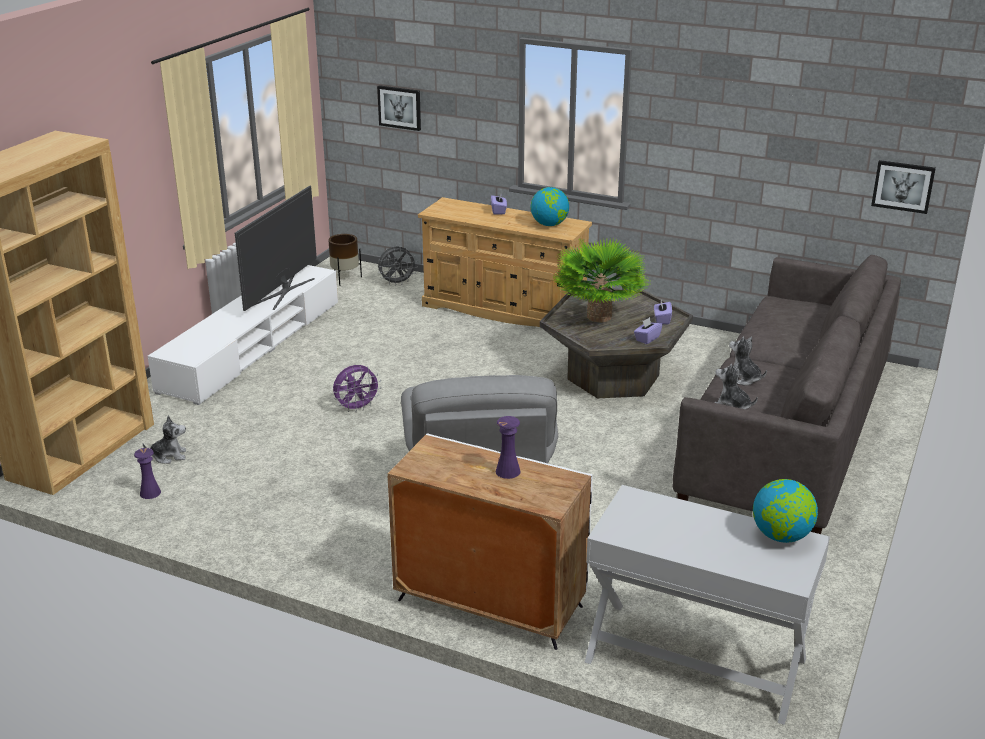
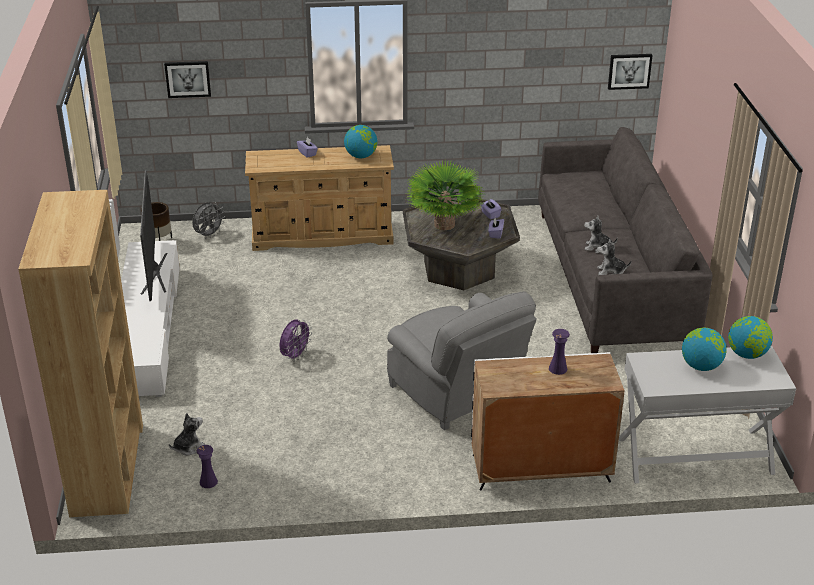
camera: 30 degrees left, 5 degrees up
none -> globe [682,327,727,371]

